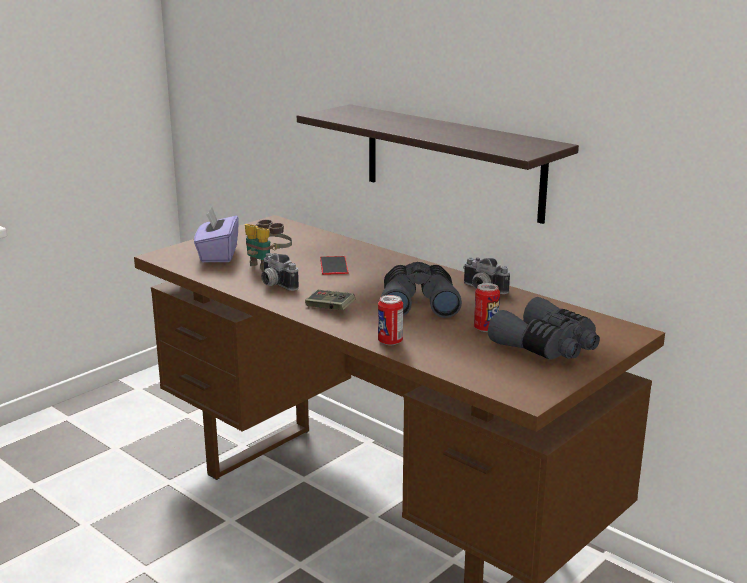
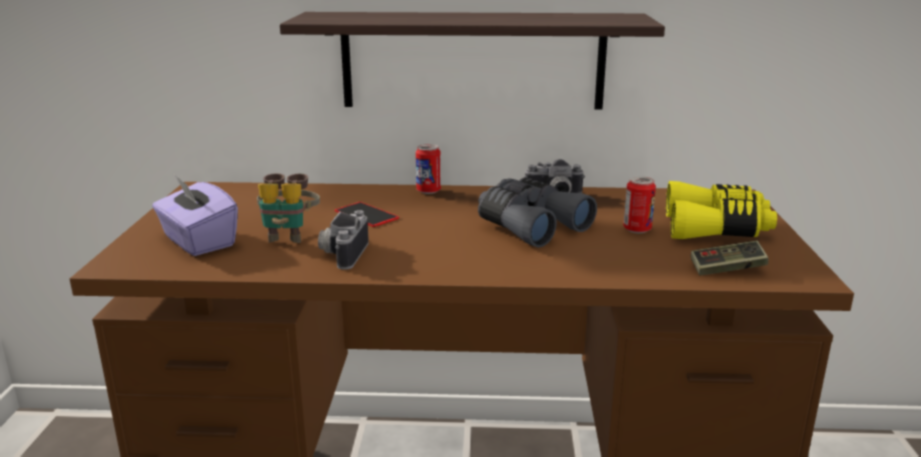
camera: 40 degrees left, 0 degrees up
camera [261,253,299,291] -> camera turned 90 degrees clockwise [318,210,369,270]
game controller [305,290,355,310] -> game controller moved to [691,241,768,276]
can [378,295,403,345] -> can moved to [416,144,441,194]
grey binoculars [488,297,600,360] -> yellow binoculars [666,181,777,239]

